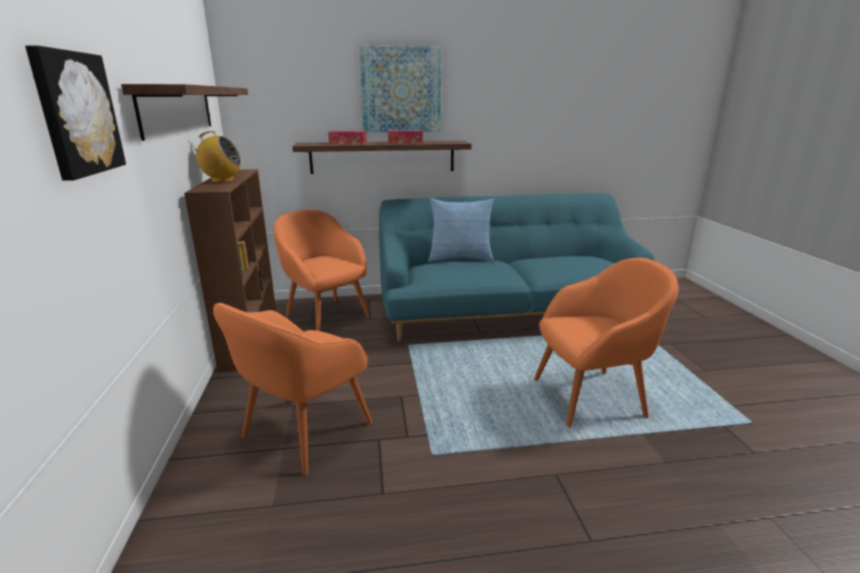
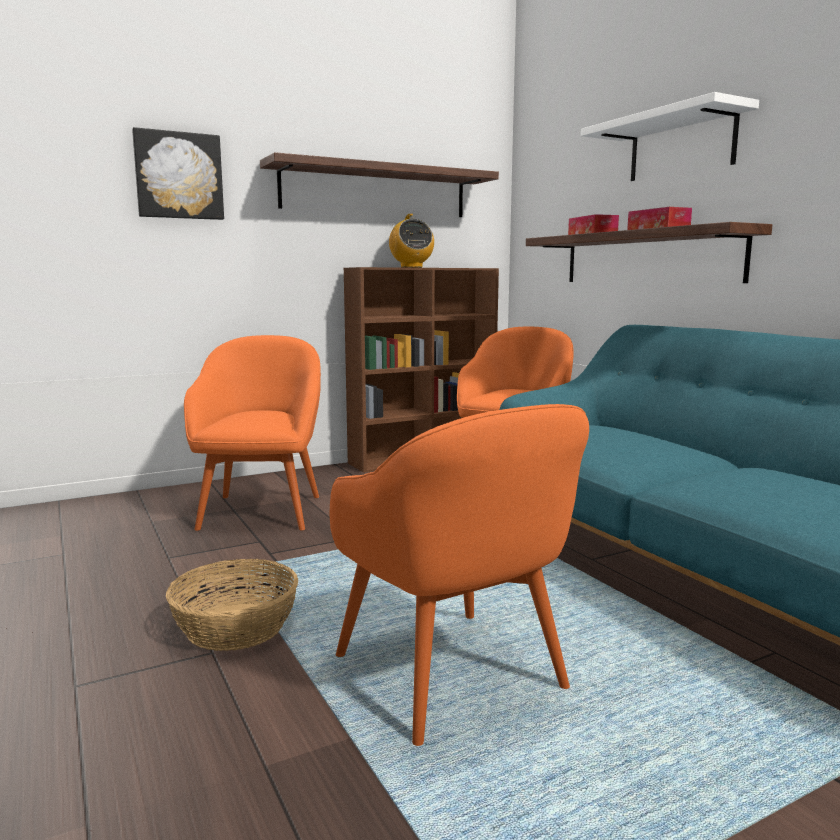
camera: 70 degrees right, 10 degrees down
orange armchair [213,303,373,475] -> orange armchair turned 75 degrees clockwise [184,335,321,531]
picture [359,45,442,132] -> white shelf [581,92,759,181]
pillow [428,198,494,262] -> none
none -> basket [166,559,298,651]

